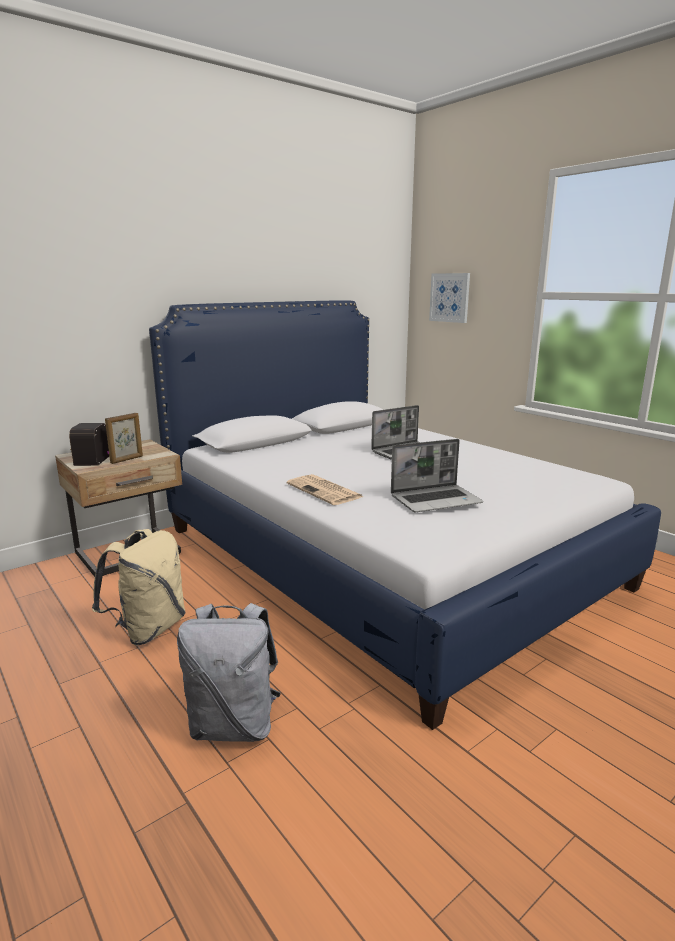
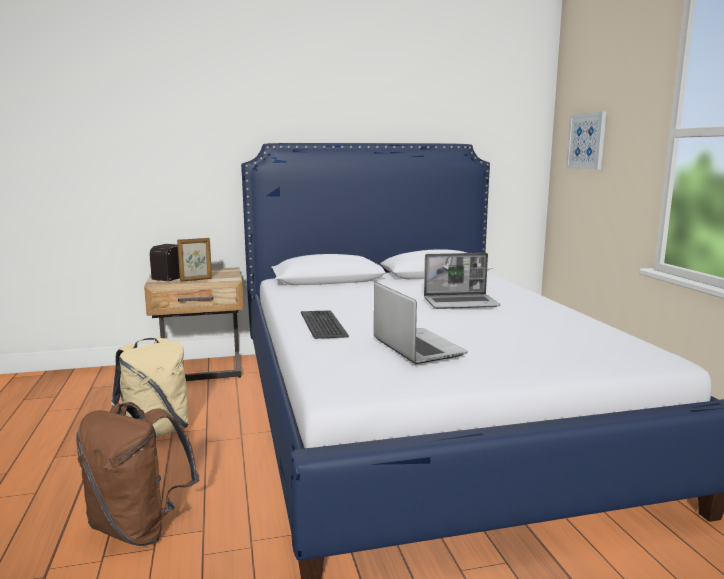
camera: 25 degrees right, 5 degrees down
grey backpack [177,603,281,742] -> brown backpack [76,402,199,546]
newspaper [287,474,363,505] -> keyboard [301,311,349,339]
laptop [391,439,483,512] -> laptop turned 120 degrees counterclockwise [374,282,468,364]

